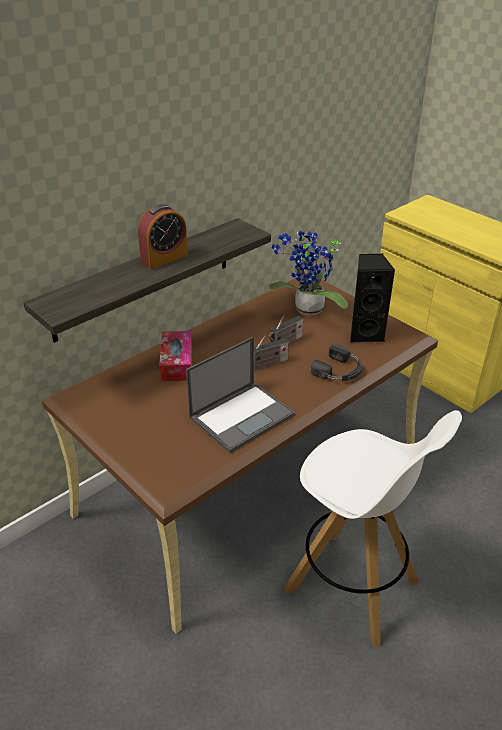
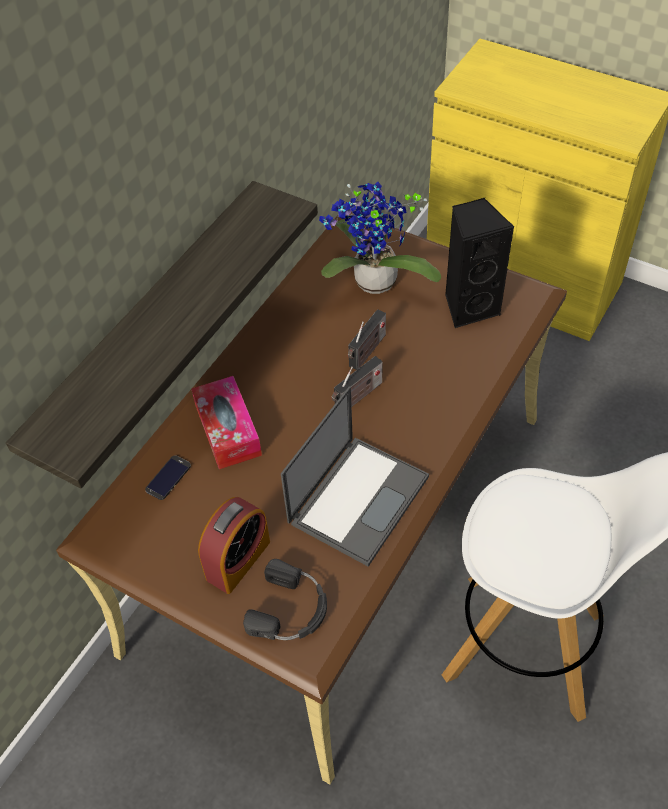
camera: 15 degrees left, 15 degrees up
alarm clock [138,204,188,269] -> alarm clock moved to [198,497,270,594]
black headphones [311,344,363,381] -> black headphones moved to [243,559,327,640]
none -> phone [145,455,191,500]

